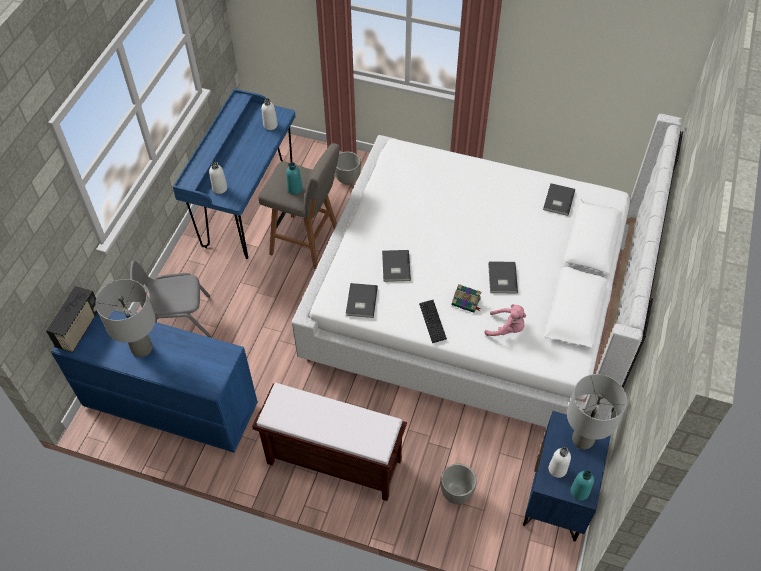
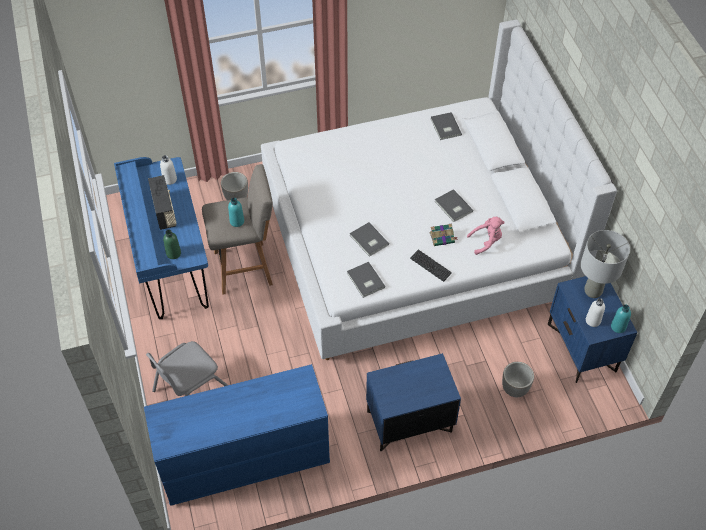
camera: 35 degrees left, 0 degrees up
radio [46,286,98,353] -> radio moved to [148,175,177,230]
grey table lamp [95,279,155,357] -> none
white bottle [209,162,227,194] -> green bottle [163,230,181,259]
brown bench [252,382,407,501] -> blue nightstand [366,353,461,452]

